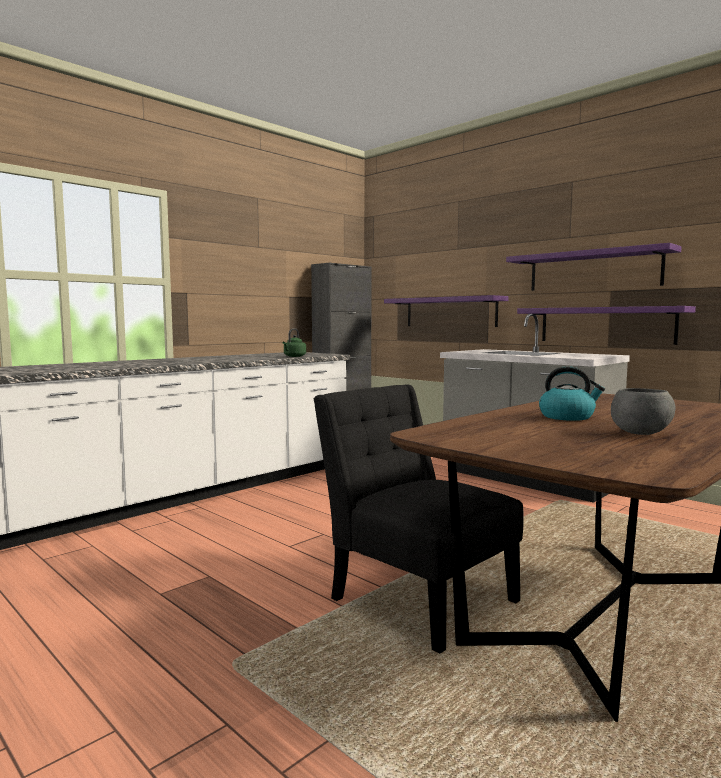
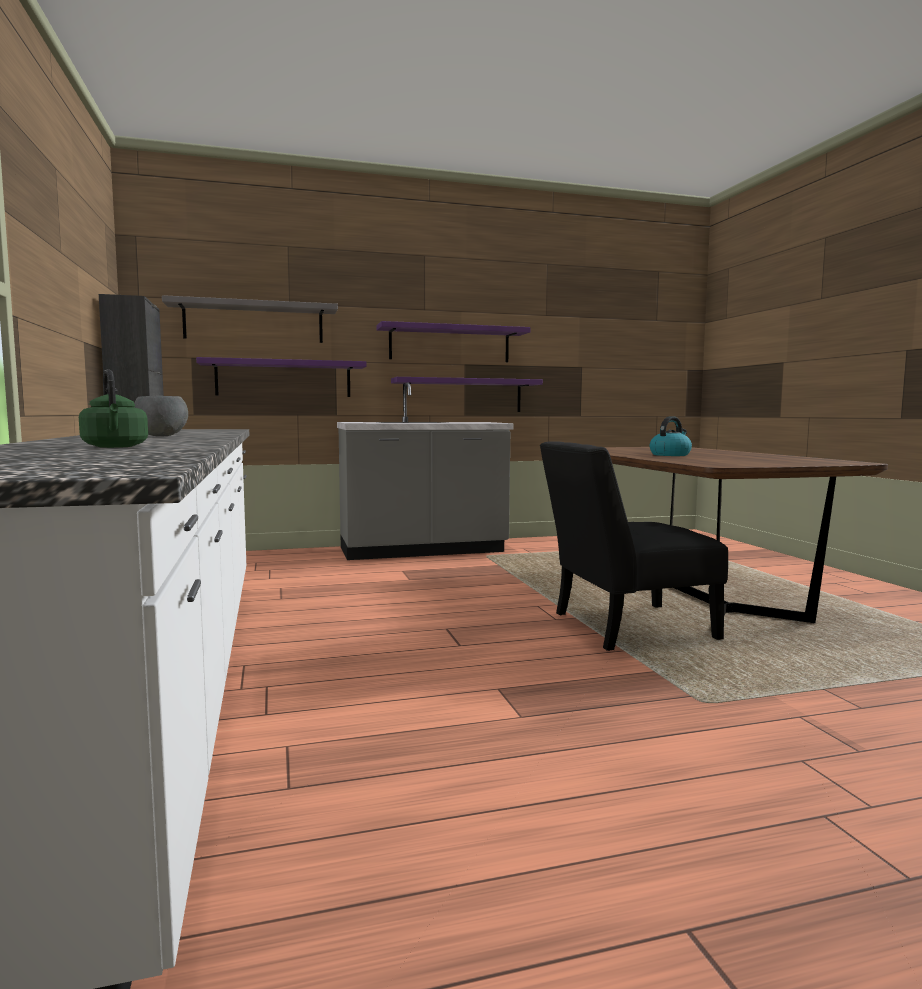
camera: 60 degrees left, 0 degrees up
green kettle [283,328,306,357] -> green kettle moved to [79,369,148,448]
grey bowl [611,388,676,435] -> grey bowl moved to [134,396,188,437]
none -> grey shelf [162,295,338,343]

